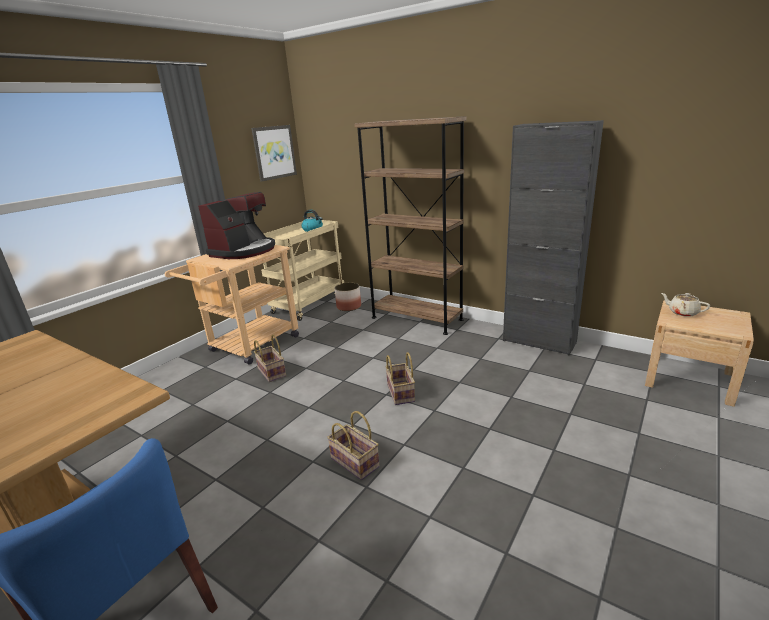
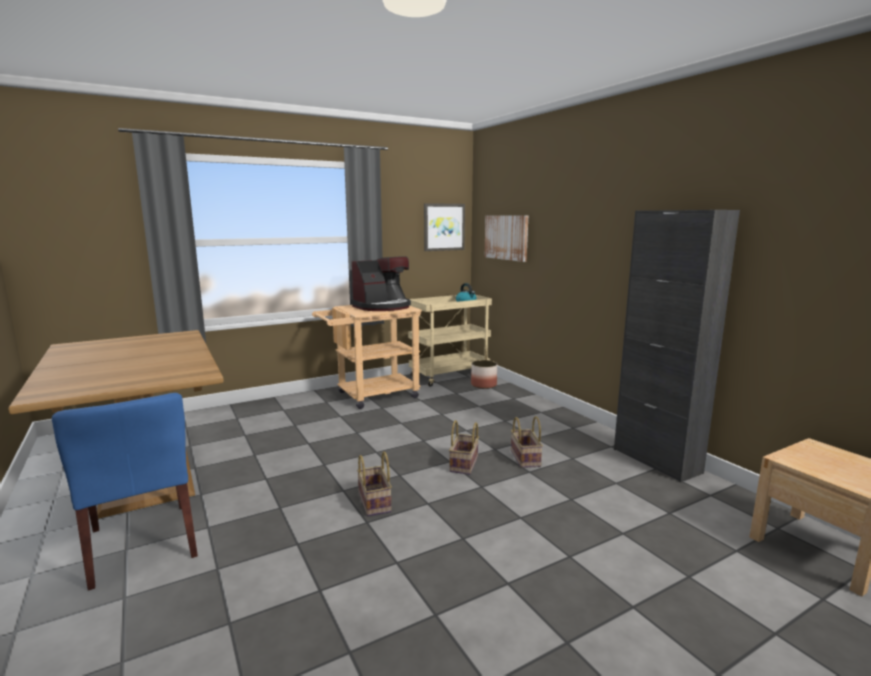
camera: 25 degrees right, 10 degrees down
basket [254,335,286,382] -> basket moved to [511,416,543,468]
brown bookcase [354,116,467,335] -> none
beige teapot [661,293,710,317] -> none
none -> picture [484,215,528,262]

